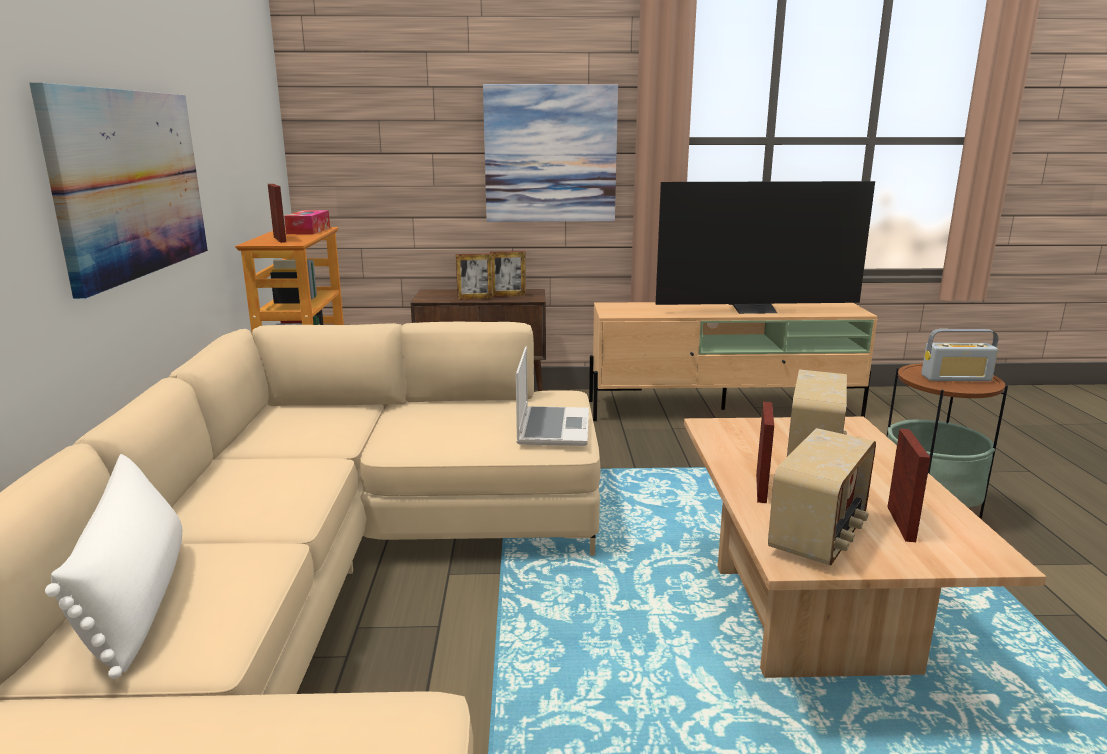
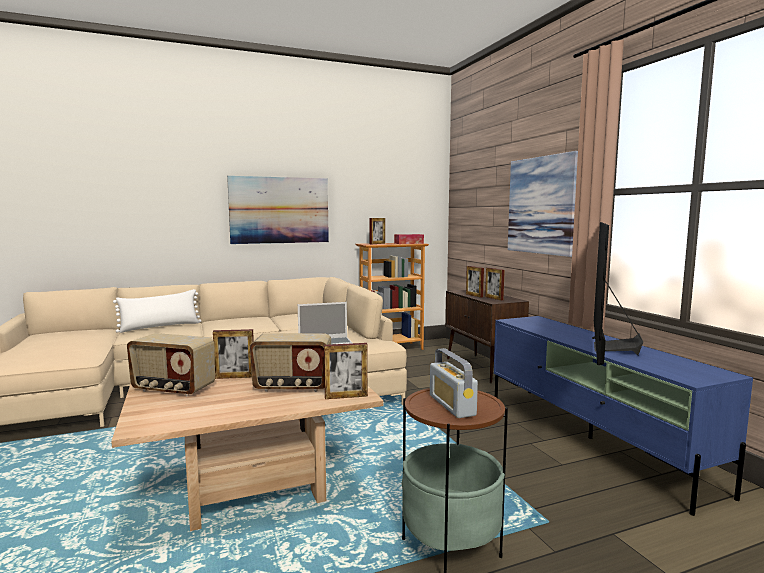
camera: 70 degrees right, 10 degrees down
beige tv stand [589,302,878,421] -> blue tv stand [494,316,753,516]
television [656,181,875,314] -> television turned 45 degrees clockwise [592,222,643,365]
picture frame [887,429,931,542] -> picture frame moved to [324,343,368,399]

